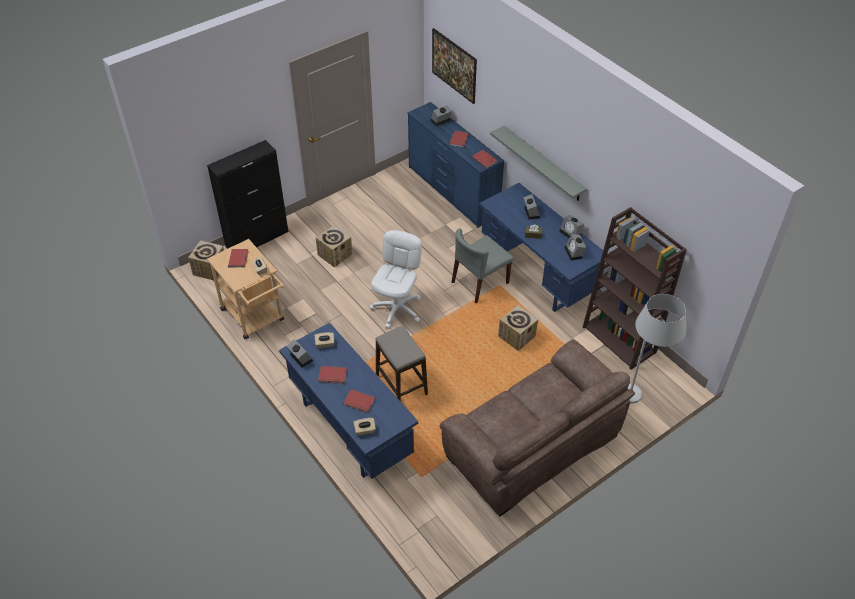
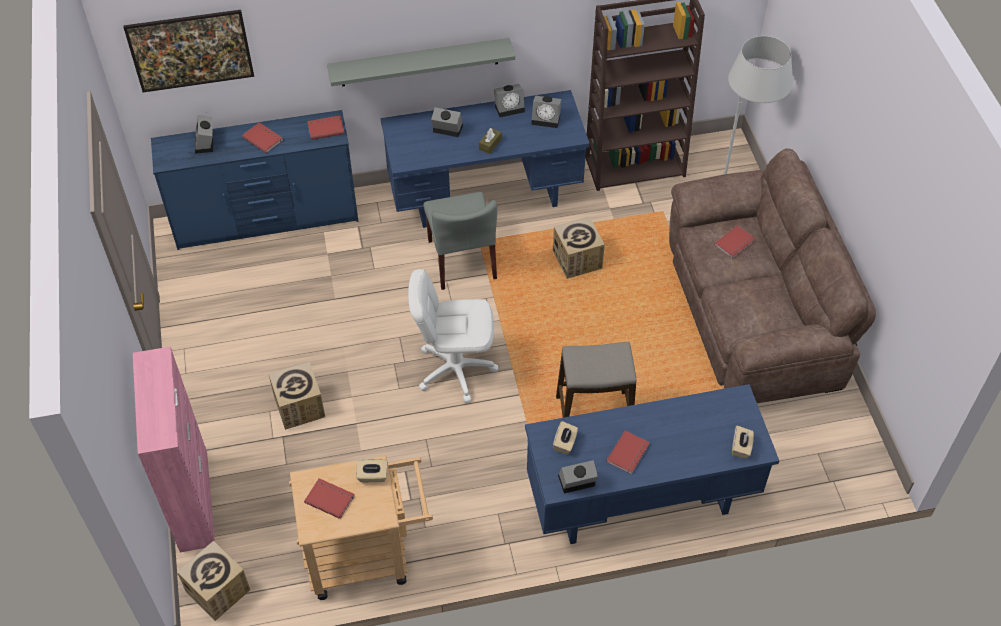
camera: 65 degrees left, 5 degrees up
black cabinet [207,140,288,249] -> pink cabinet [133,346,215,552]
red book [343,389,375,413] -> red book moved to [714,225,756,259]
white office chair [370,230,422,328] -> white office chair turned 45 degrees counterclockwise [408,269,498,403]

